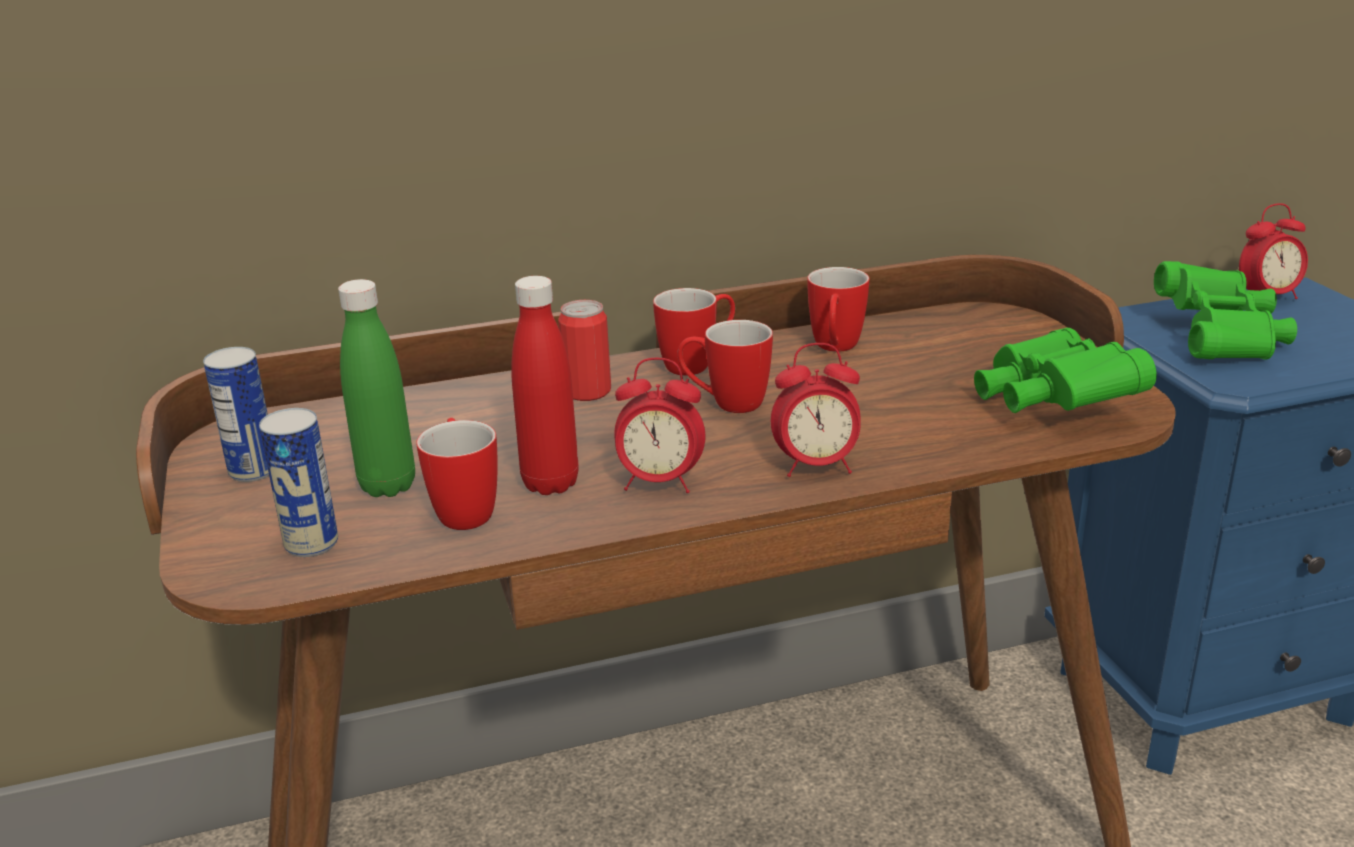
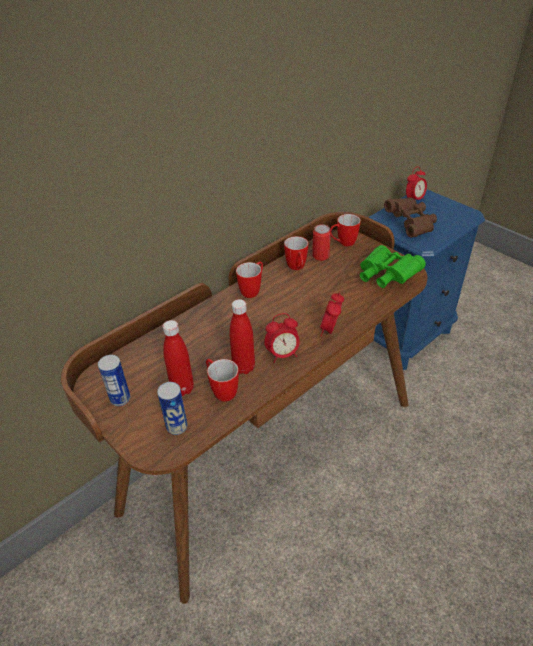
camera: 25 degrees left, 15 degrees up
green bottle [338,279,415,497] -> red bottle [163,320,194,396]
can [558,300,611,401] -> can moved to [312,224,331,261]
mug [677,320,773,413] -> mug moved to [330,214,361,247]
alarm clock [771,343,861,477] -> alarm clock turned 135 degrees clockwise [320,292,344,336]
green binoculars [1154,261,1297,359] -> brown binoculars [384,198,437,238]

